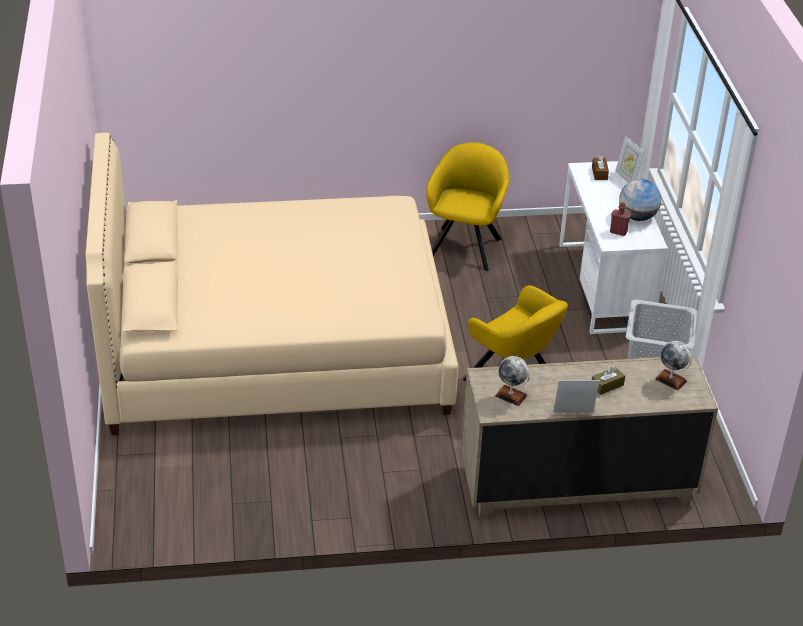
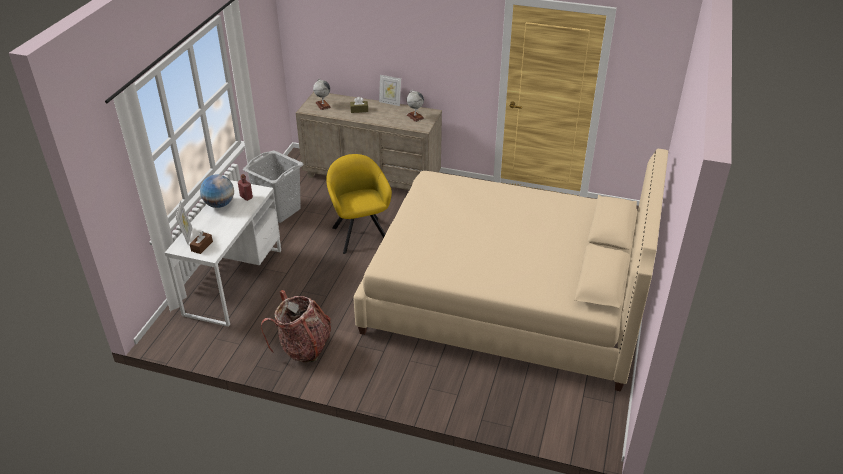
camera: 155 degrees left, 0 degrees up
yellow armchair [426,142,509,271] -> backpack [261,290,331,363]

